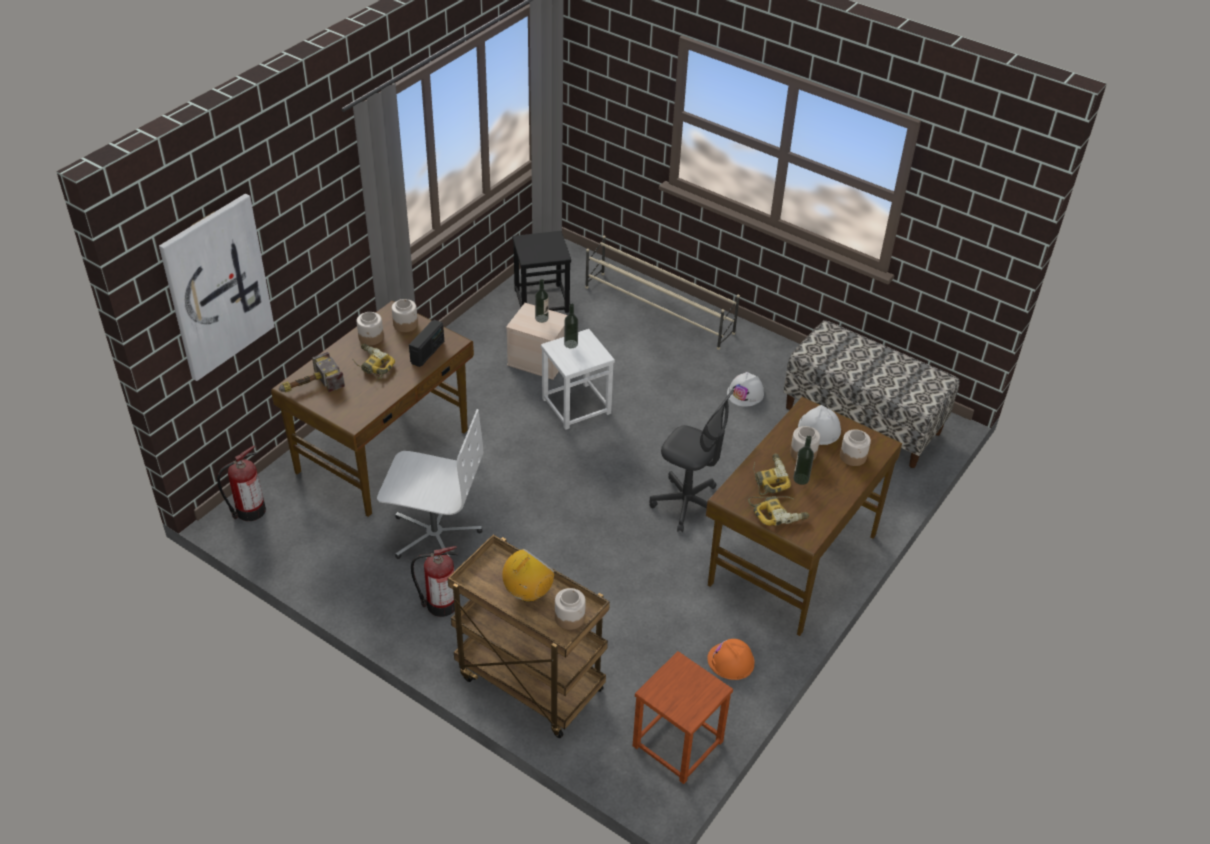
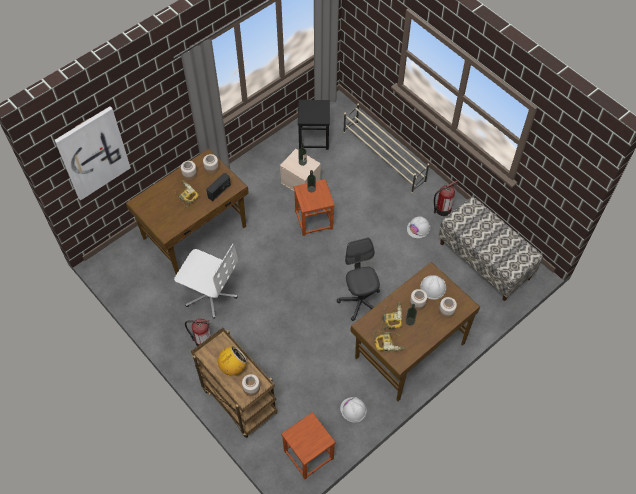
camera: 15 degrees right, 15 degrees up
fire extinguisher [217,446,266,521] -> fire extinguisher moved to [434,180,458,216]
hammer [279,352,345,392] -> none
white stool [541,329,615,430] -> brown stool [294,179,335,236]
grey office chair [649,390,734,532] -> grey office chair turned 150 degrees counterclockwise [337,238,380,321]
orange hard hat [707,639,755,680] -> white hard hat [340,397,367,422]

